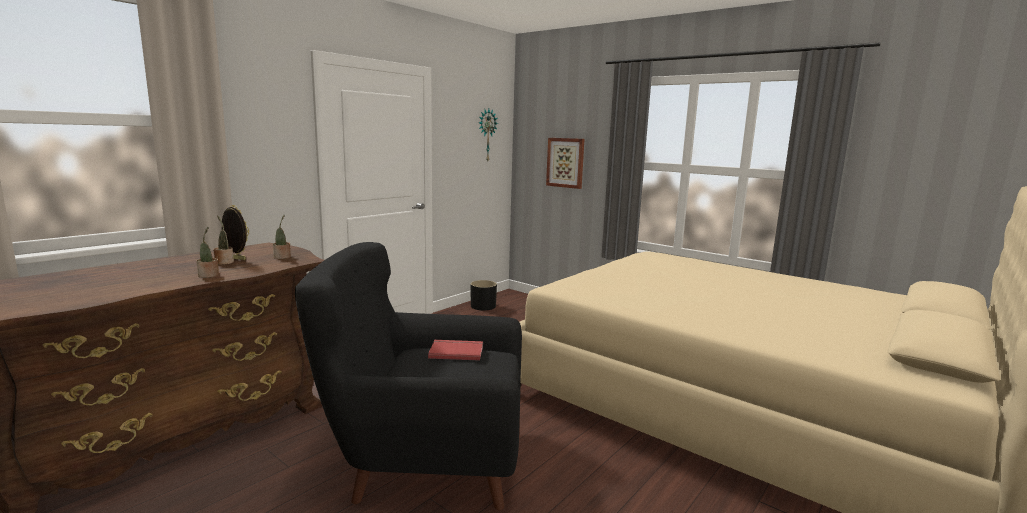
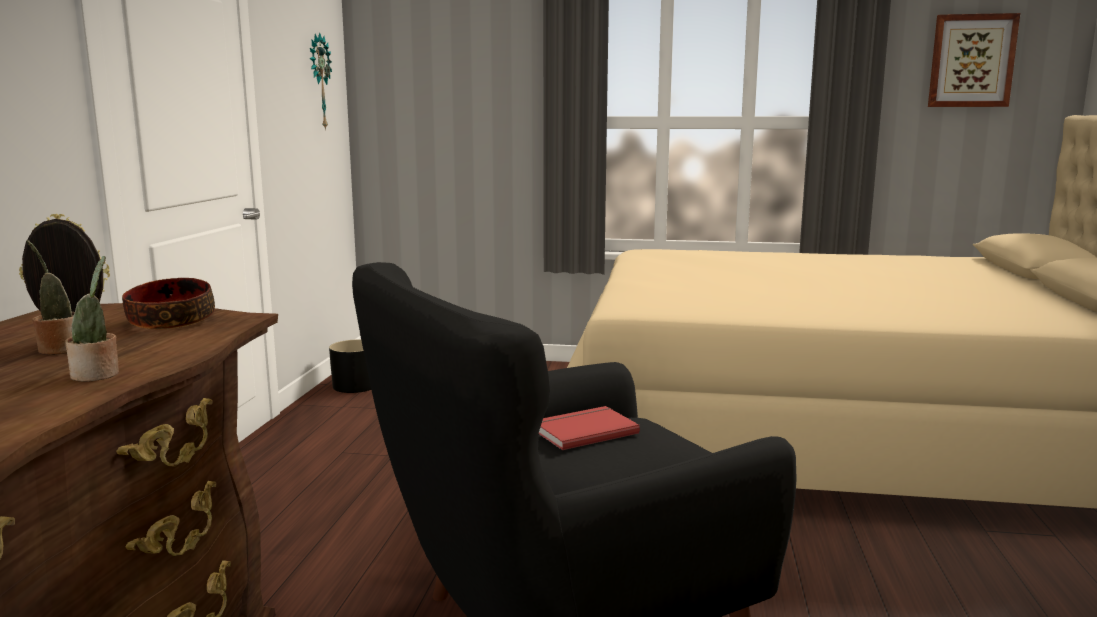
camera: 30 degrees left, 0 degrees up
potted plant [273,215,291,259] -> bowl [122,278,215,329]
picture [546,138,584,189] -> picture moved to [928,13,1020,107]

